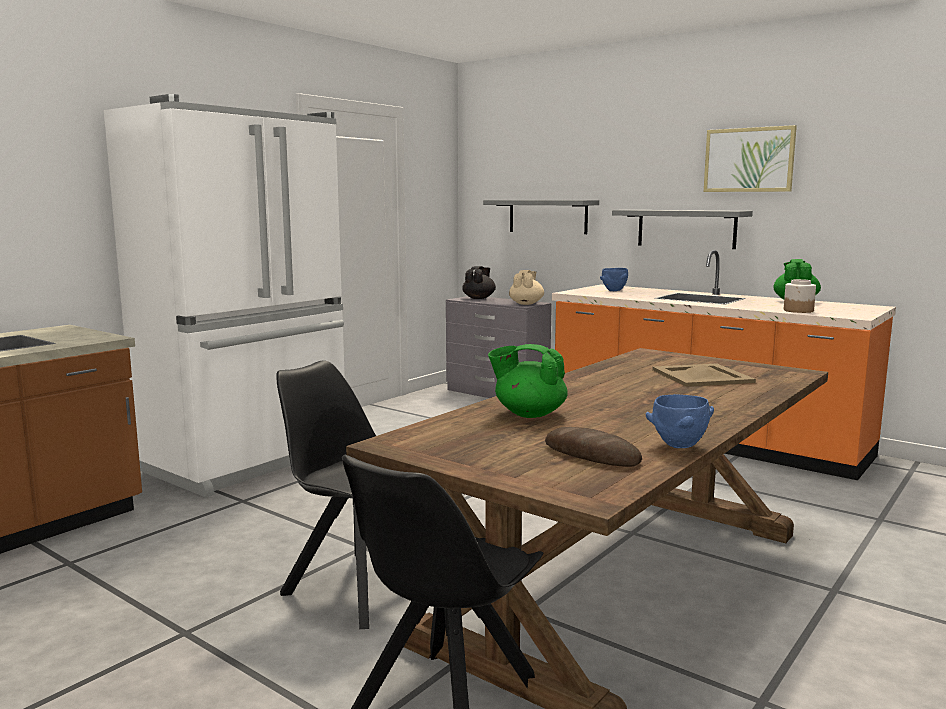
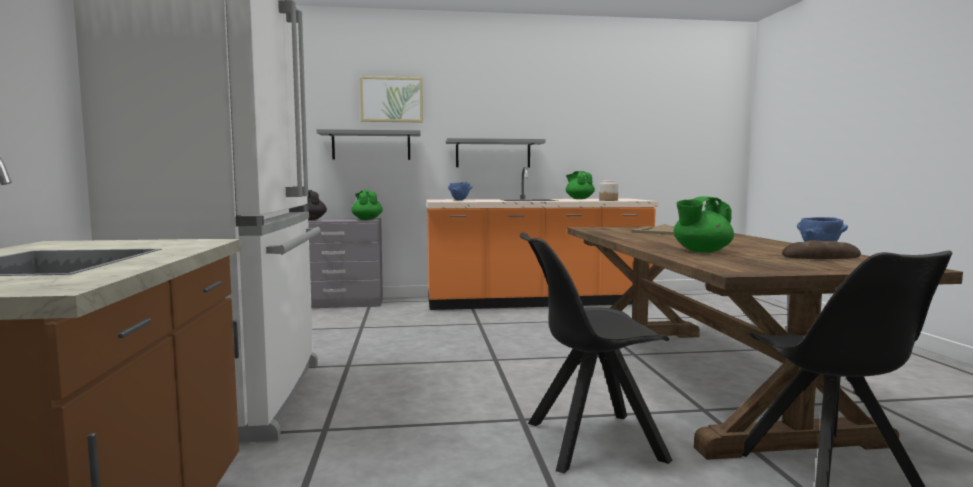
camera: 45 degrees left, 5 degrees down
beige teapot [509,270,544,305] -> green teapot [351,190,383,220]
picture [704,125,797,192] -> picture moved to [360,76,423,122]

